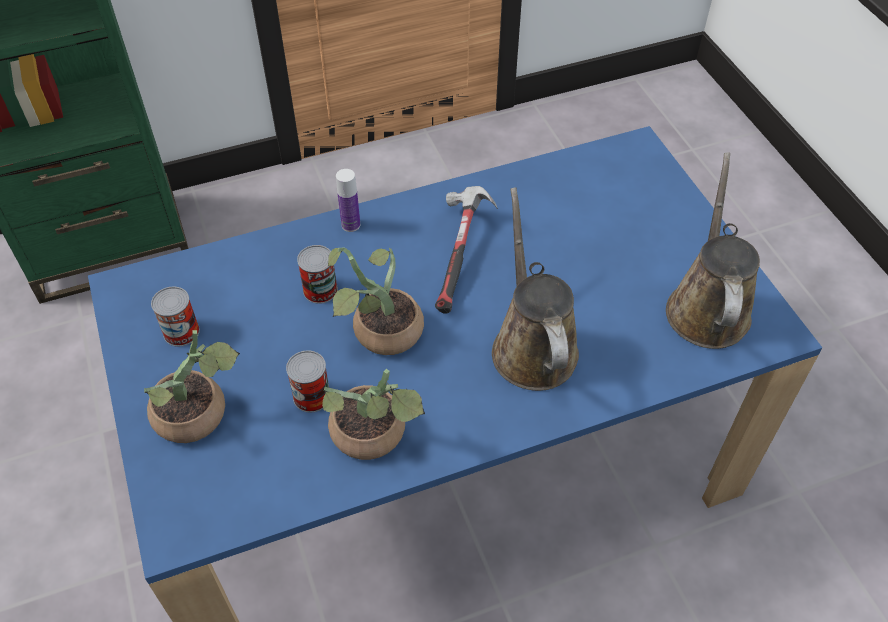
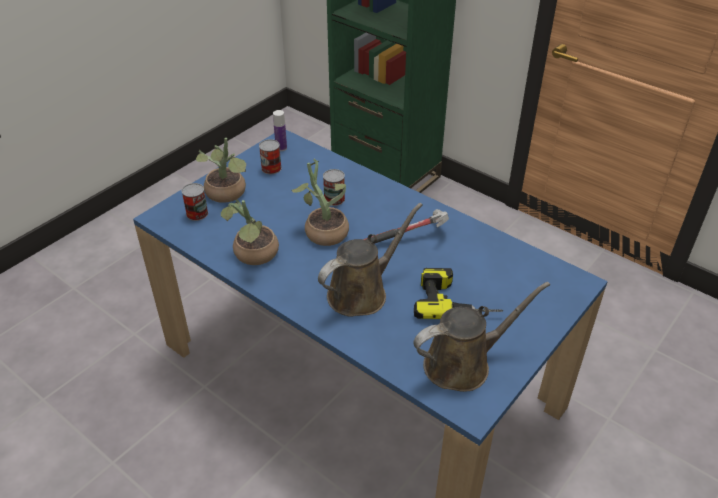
camera: 60 degrees right, 10 degrees down
can [286,350,329,412] -> can moved to [182,183,208,221]
bottle [336,169,360,232] -> bottle moved to [273,110,287,151]
none -> power drill [414,268,503,319]

